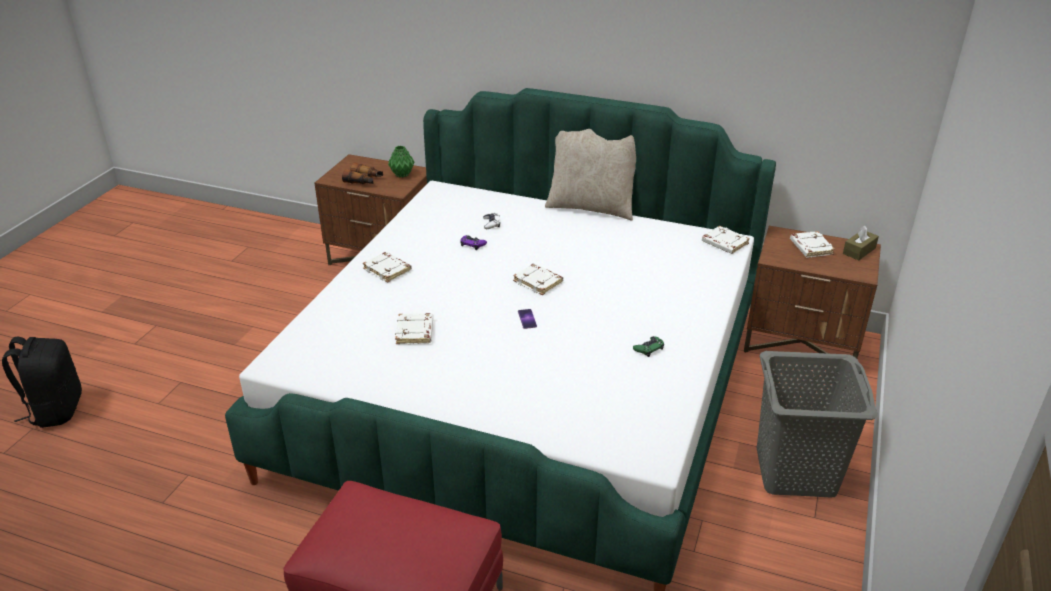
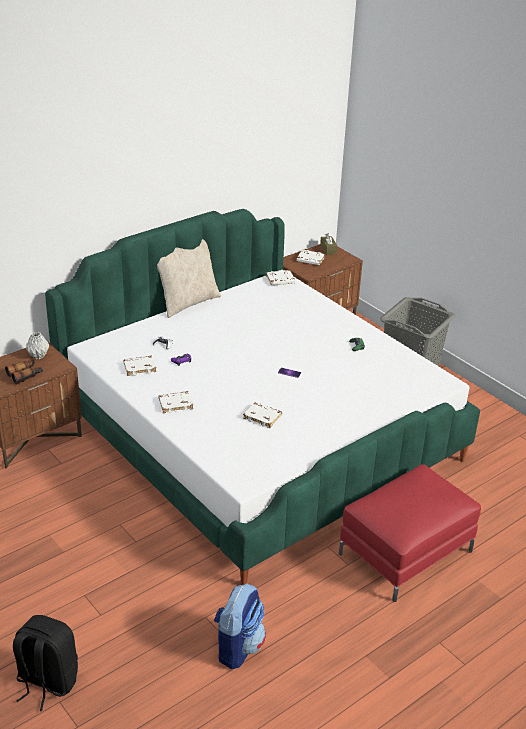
camera: 60 degrees left, 0 degrees up
green vase [388,146,415,177] -> grey vase [26,332,49,359]
white book [513,263,563,295] -> white book moved to [123,356,156,376]
none -> backpack [213,583,266,669]

